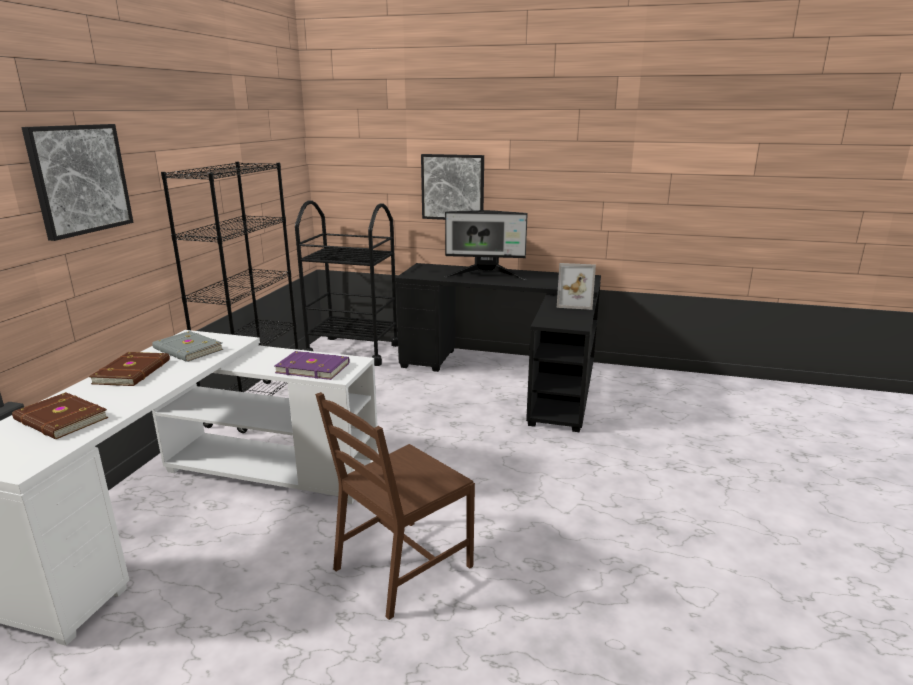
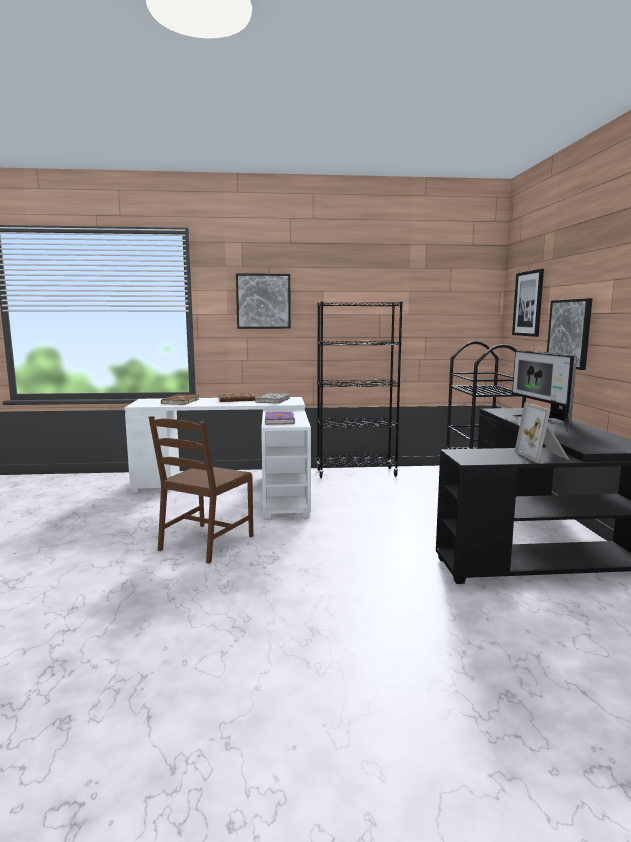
camera: 70 degrees right, 10 degrees down
brown chair [315,392,475,620] -> brown chair turned 90 degrees counterclockwise [149,416,253,564]
none -> picture [512,269,544,337]

